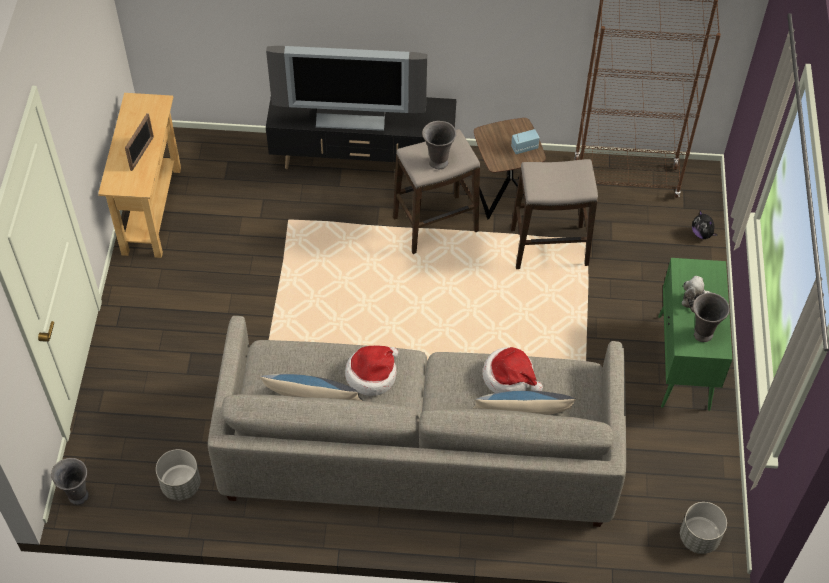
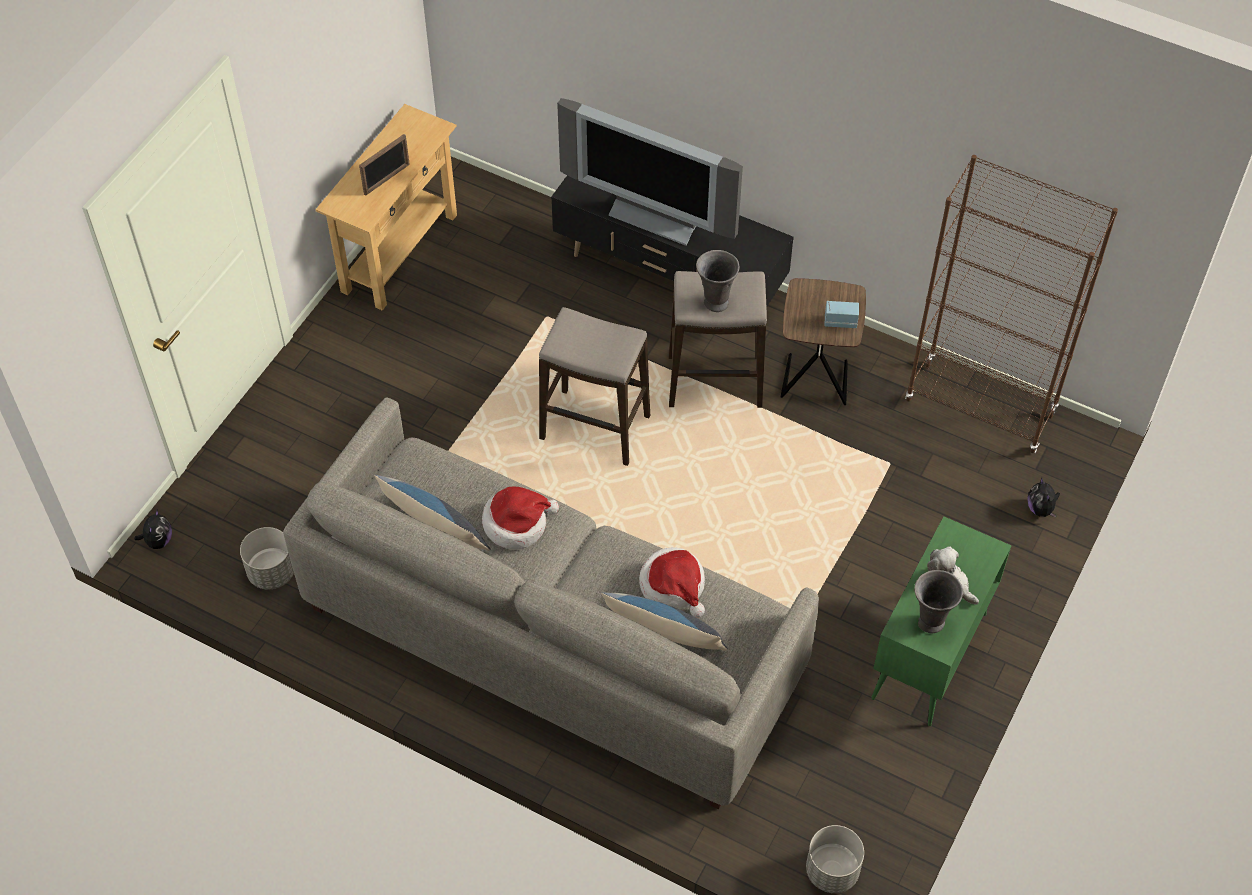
camera: 25 degrees right, 0 degrees up
grey vase [51,458,89,505] -> plush toy [134,510,172,549]
stool [511,159,598,269] -> stool moved to [539,307,650,466]

